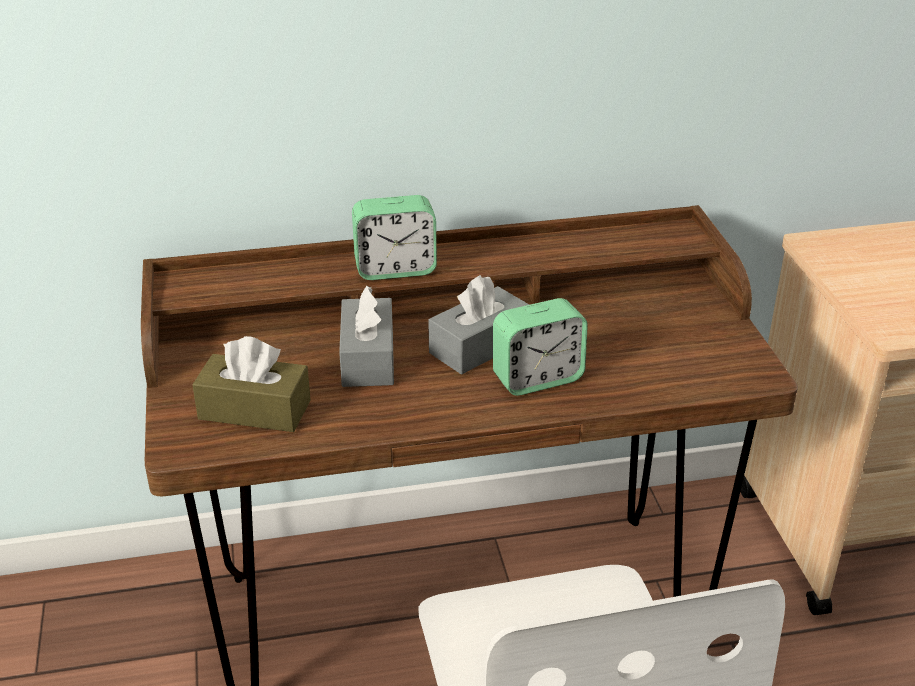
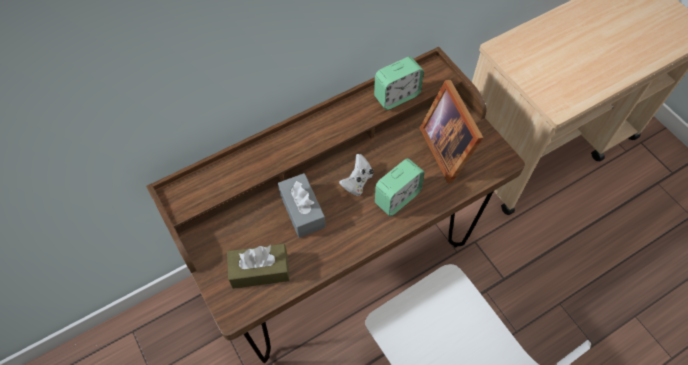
camera: 20 degrees left, 25 degrees up
alarm clock [352,195,437,280] -> alarm clock moved to [374,57,424,110]
grey tissue box [428,275,529,375] -> white game controller [339,154,374,196]
none -> picture frame [420,80,483,183]

